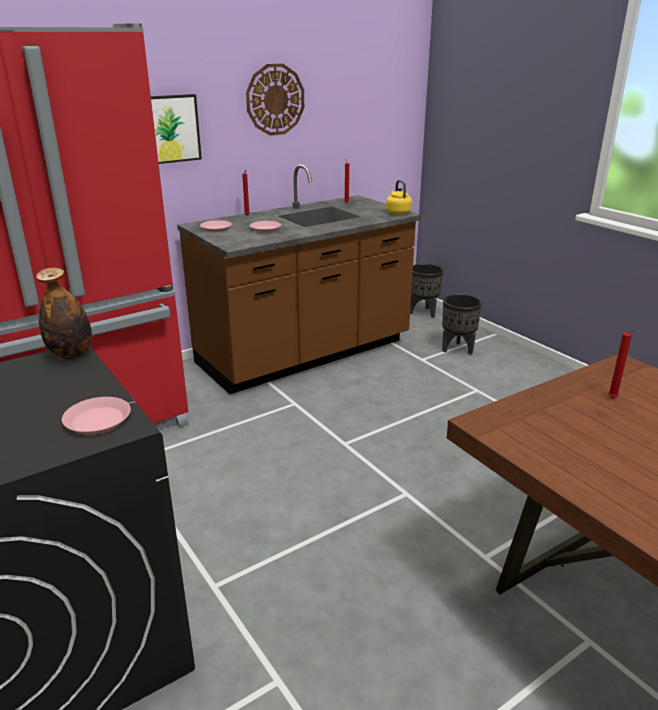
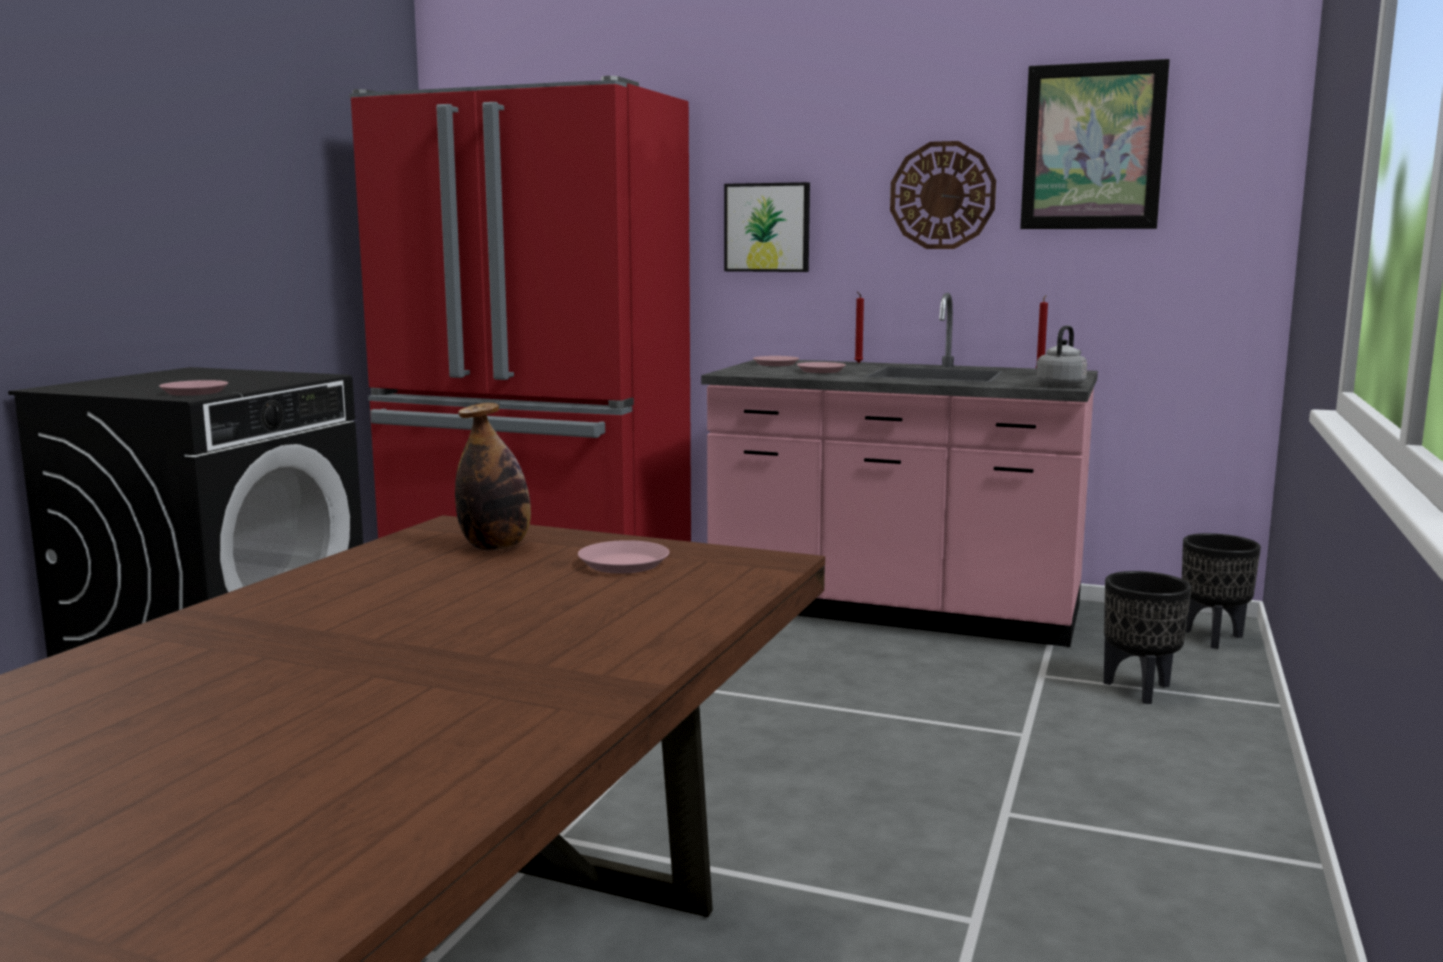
camera: 55 degrees right, 15 degrees down
bottle [36,268,92,360] -> bottle moved to [455,403,531,551]
brown counter [177,164,422,394] -> pink counter [701,293,1098,647]
yellow kettle [386,180,412,214] -> grey kettle [1036,326,1087,387]
red candle [608,329,638,399] -> pink plate [578,540,669,574]
none -> picture [1020,59,1170,229]

